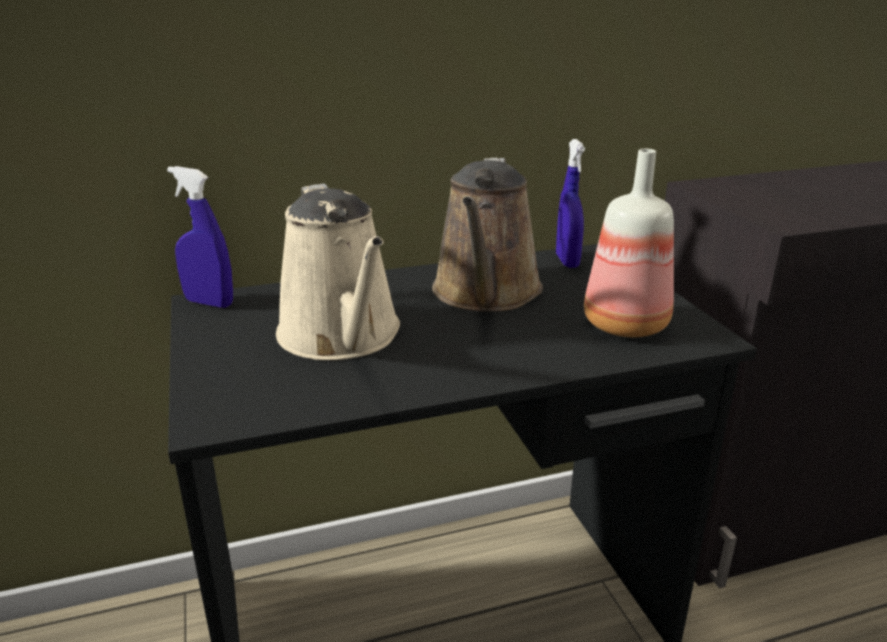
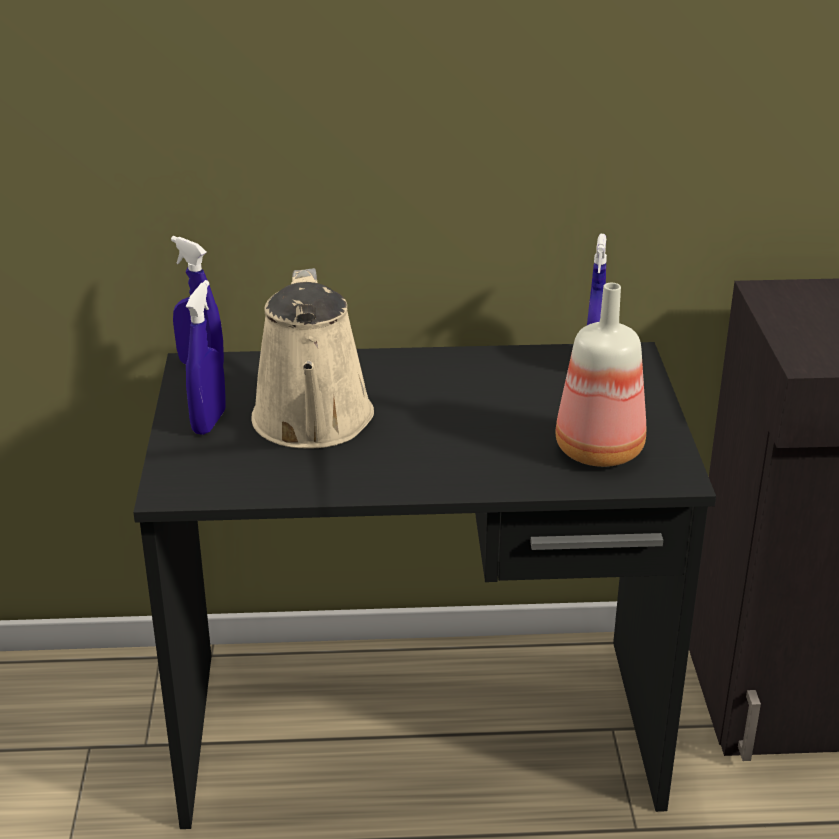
camera: 15 degrees right, 5 degrees up
brown watering can [432,158,543,312] -> none
none -> blue spray bottle [186,280,226,435]

